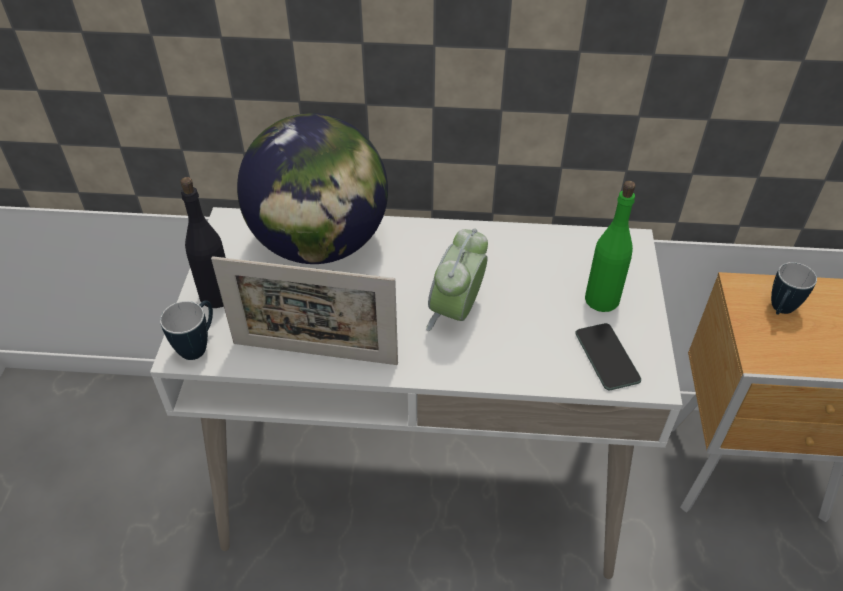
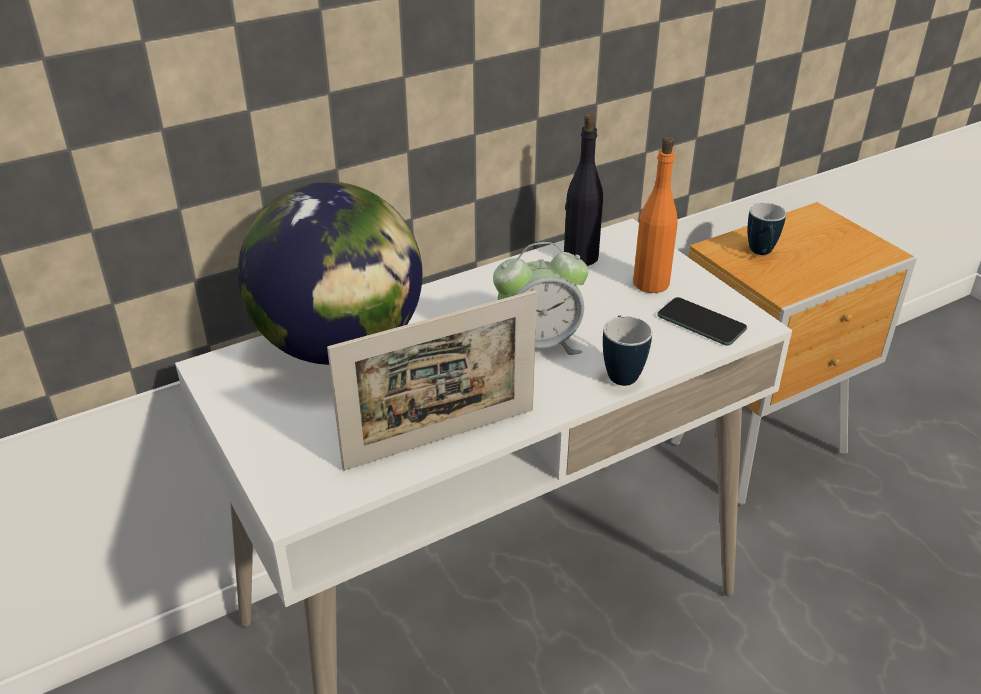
camera: 35 degrees left, 10 degrees down
mug [160,300,213,360] -> mug moved to [603,316,652,386]
black bottle [180,177,226,308] -> black bottle moved to [564,114,603,266]
alarm clock [426,228,488,331] -> alarm clock turned 90 degrees counterclockwise [493,242,588,355]
green bottle [585,181,636,312] -> orange bottle [633,137,678,293]

